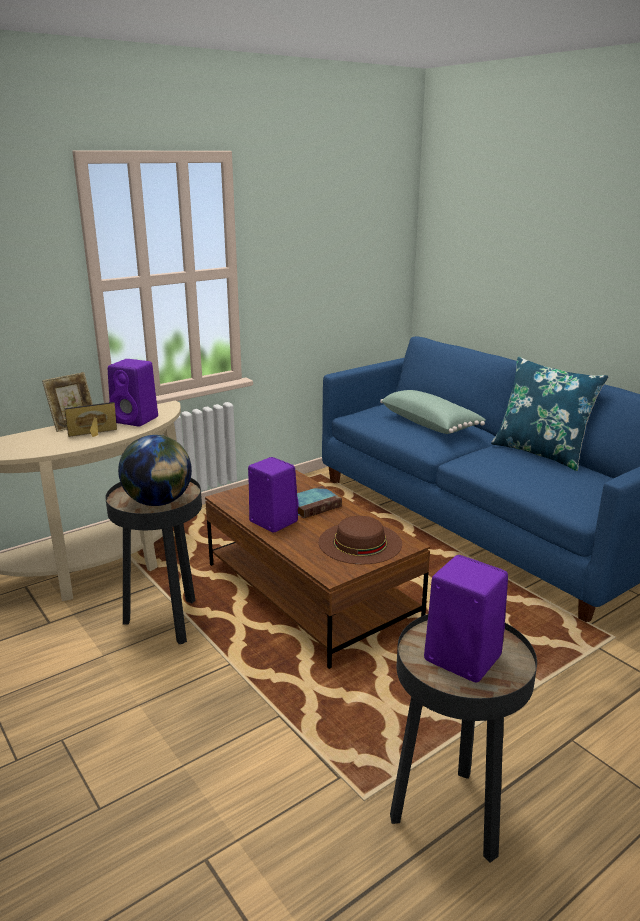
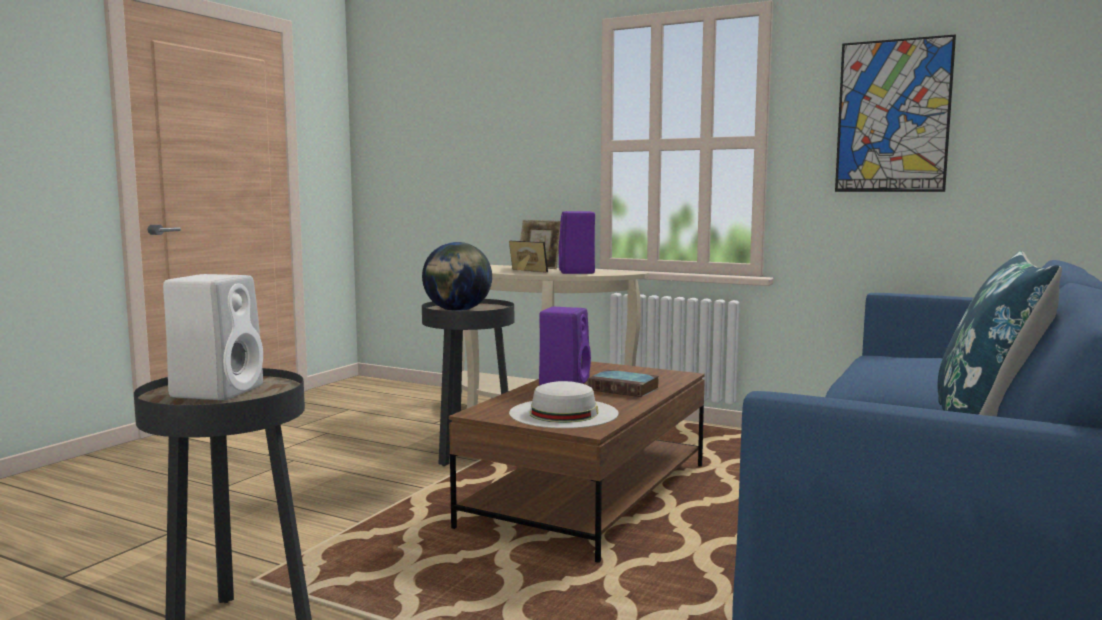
camera: 65 degrees right, 15 degrees down
brown hat [319,516,402,564] -> white hat [509,381,619,428]
green pillow [380,390,486,434] -> none
purple speaker [424,555,508,683] -> white speaker [163,274,263,400]
none -> picture [835,34,956,192]

